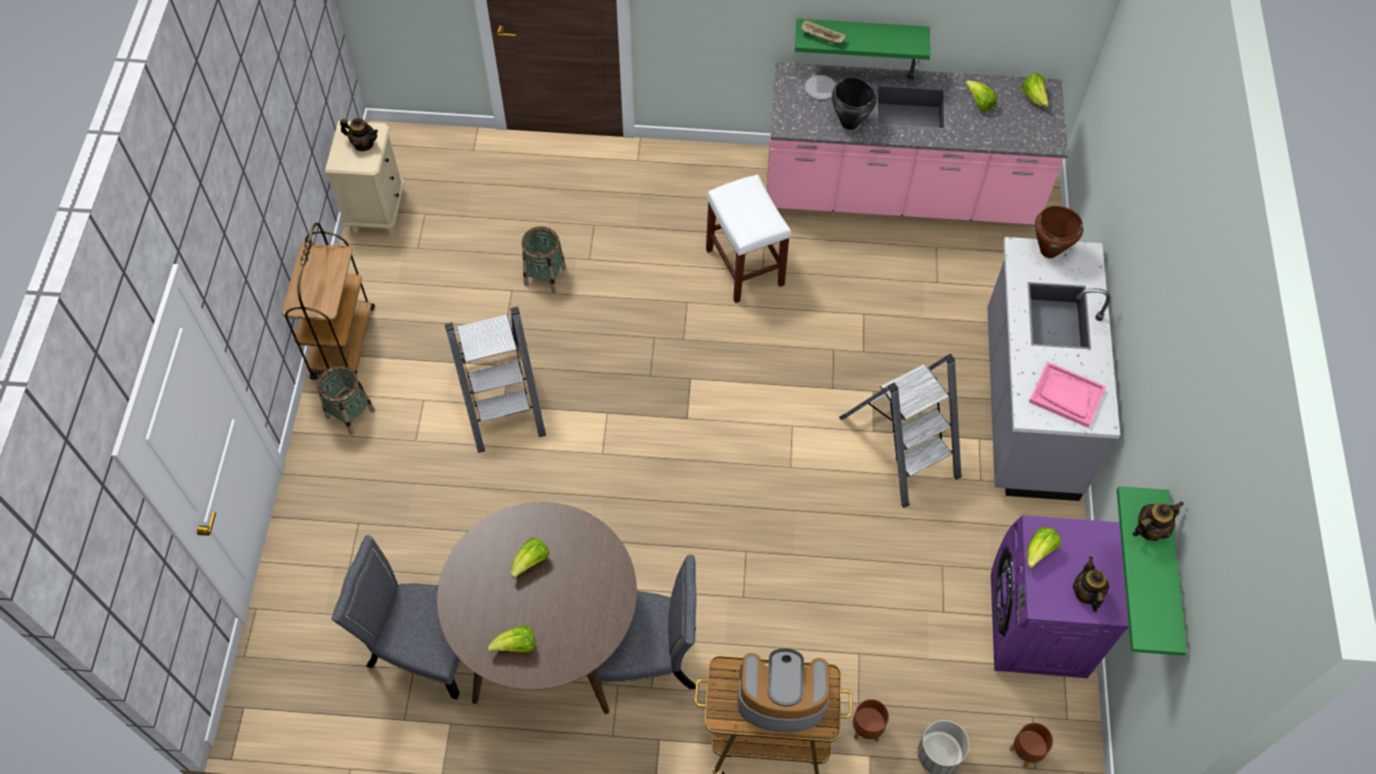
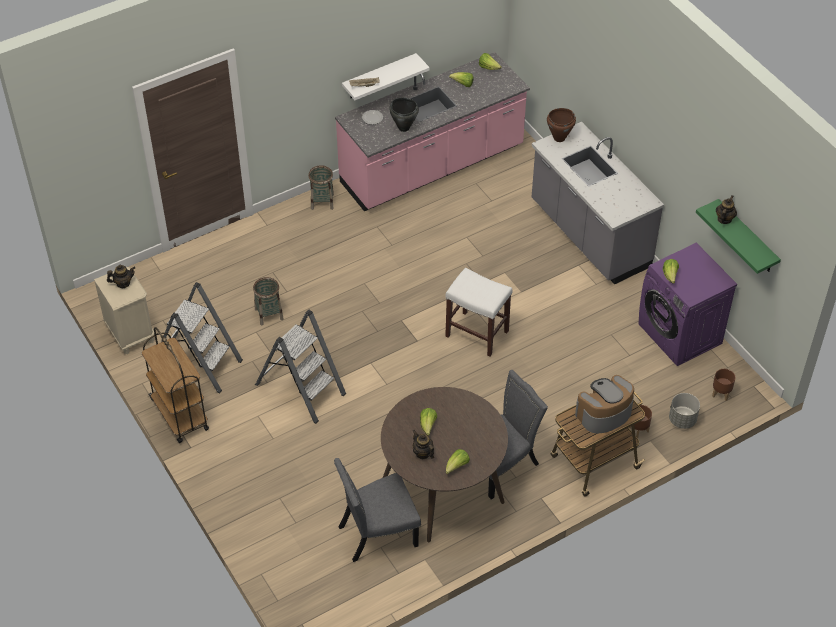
camera: 35 degrees left, 10 degrees down
basket [317,365,375,435] -> basket moved to [308,165,334,210]
white stool [706,174,791,303] -> white stool moved to [445,268,513,357]
green shelf [795,19,930,60] -> white shelf [342,53,430,100]
grey step ladder [839,354,962,508] -> grey step ladder moved to [161,282,243,393]
pink tray [1029,362,1106,428] -> none
teapot [1073,557,1109,612] -> teapot moved to [413,430,434,459]

